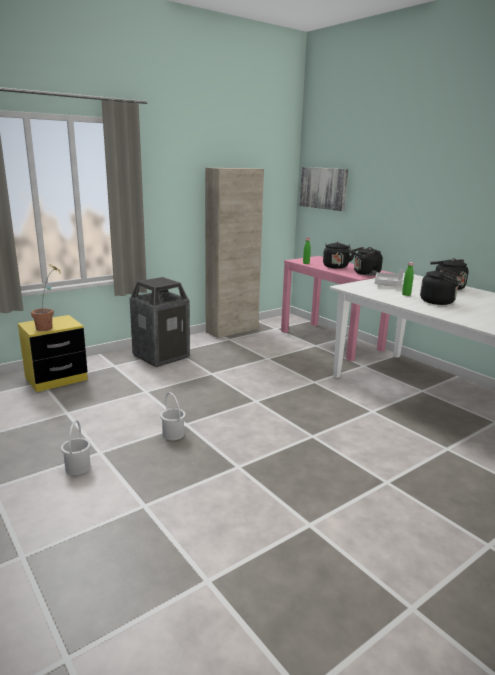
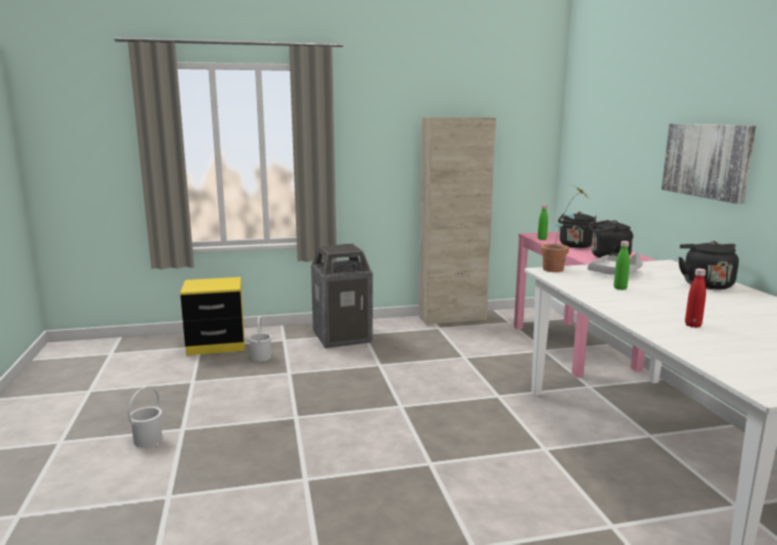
camera: 25 degrees right, 5 degrees down
potted plant [31,264,62,331] -> potted plant moved to [541,185,589,272]
white bucket [160,392,186,440] -> white bucket moved to [248,316,272,362]
picture [300,167,348,211] -> picture moved to [661,123,756,204]
black kettle [420,269,462,305] -> none
none -> red bottle [685,269,706,328]

